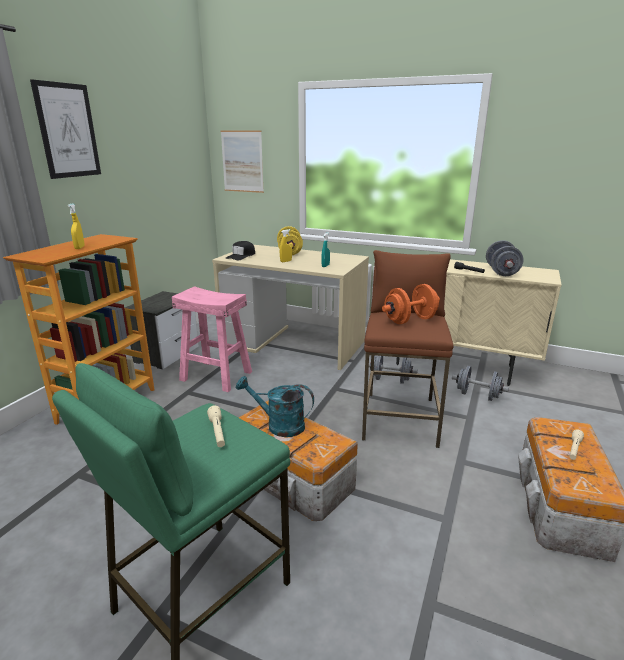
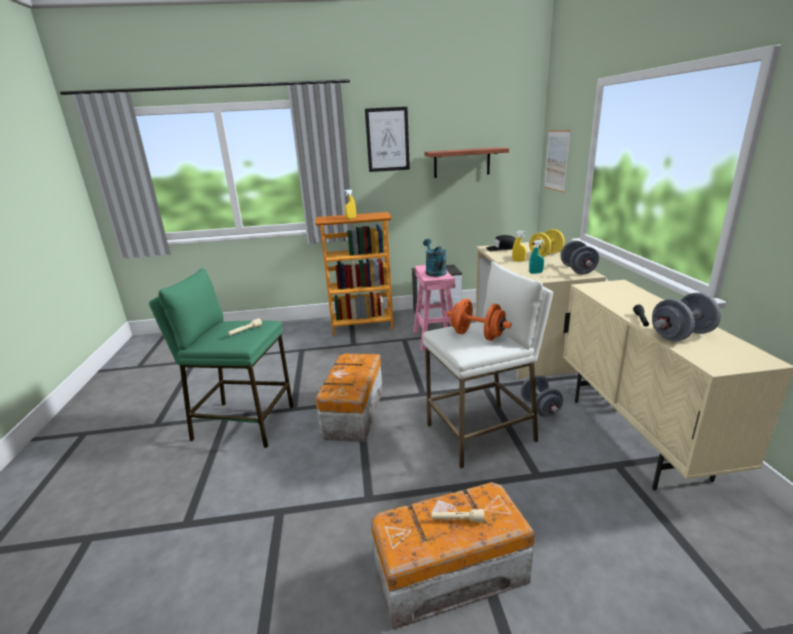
camera: 60 degrees right, 0 degrees up
turquoise watering can [236,376,314,437] -> turquoise watering can moved to [423,239,447,277]
brown stool [362,250,454,448] -> white stool [423,261,553,468]
grey dumbbell [452,366,509,401] -> grey dumbbell moved to [560,240,599,274]
none -> shelf [425,147,509,178]

